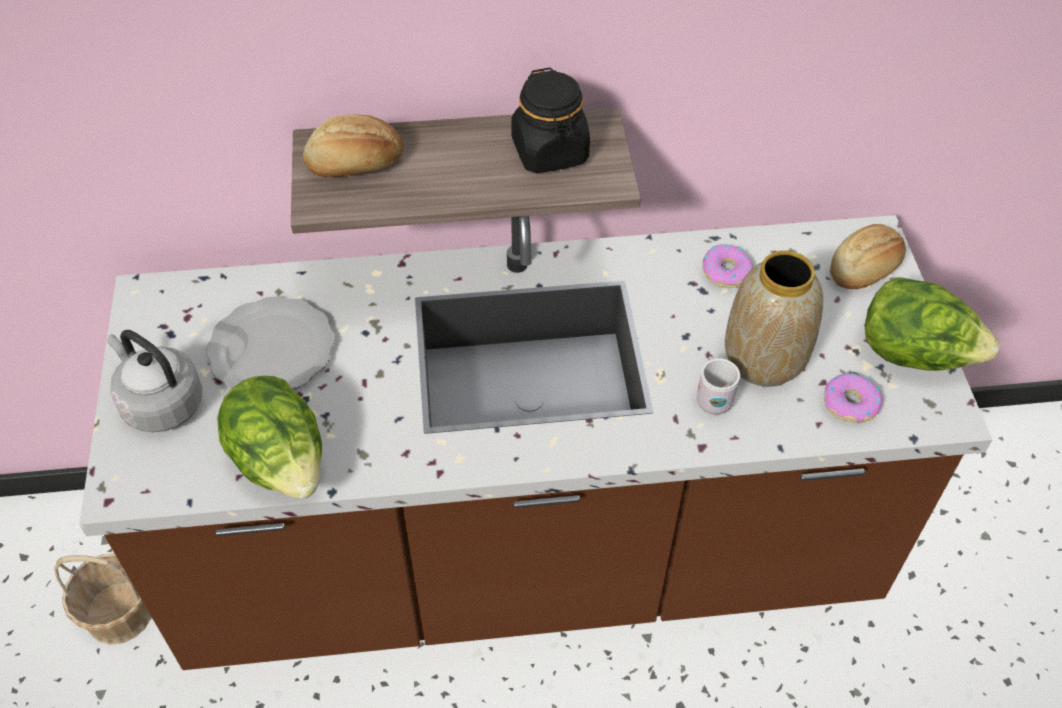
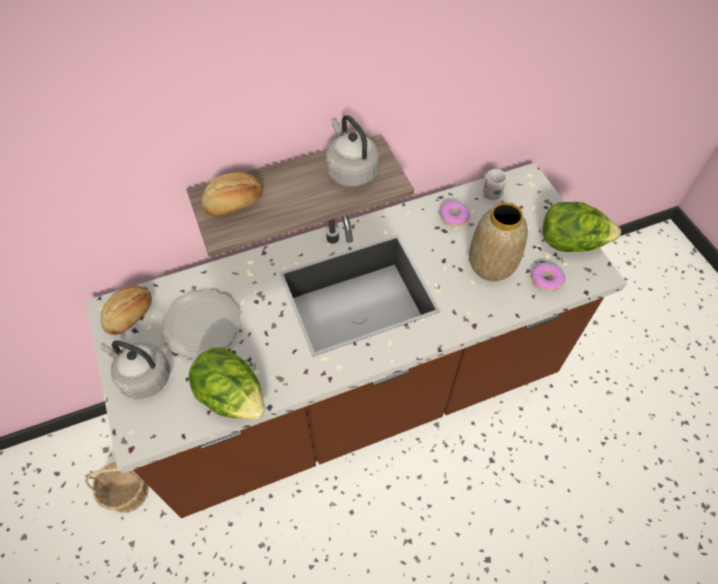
camera: 15 degrees left, 5 degrees up
black jar [511,68,590,173] -> grey kettle [326,115,380,187]
white mug [697,356,740,415] -> white mug moved to [483,169,507,200]
bread [830,224,906,289] -> bread moved to [101,285,152,335]

